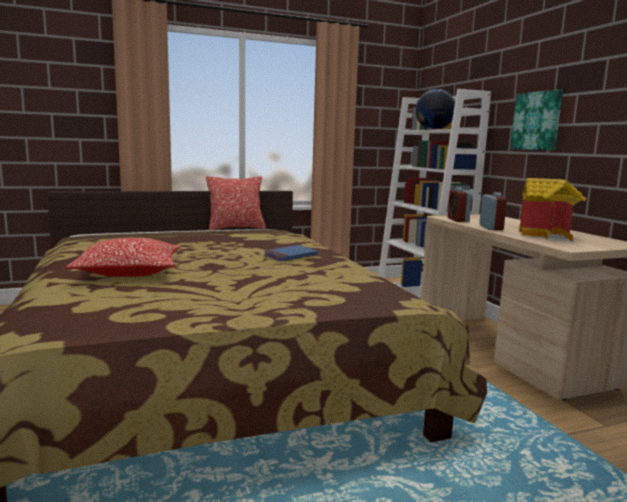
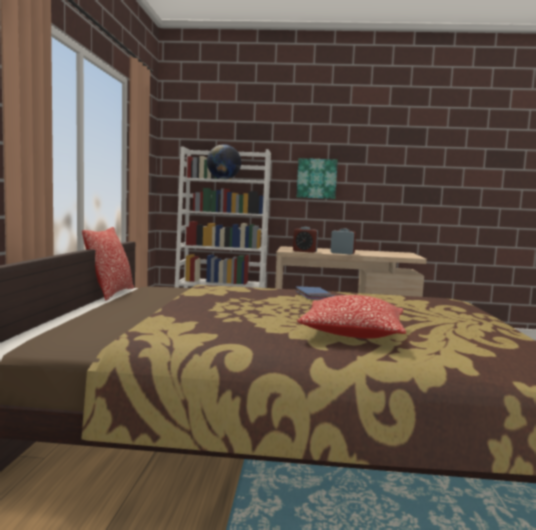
camera: 65 degrees left, 5 degrees down
toy house [519,178,586,242] -> none

